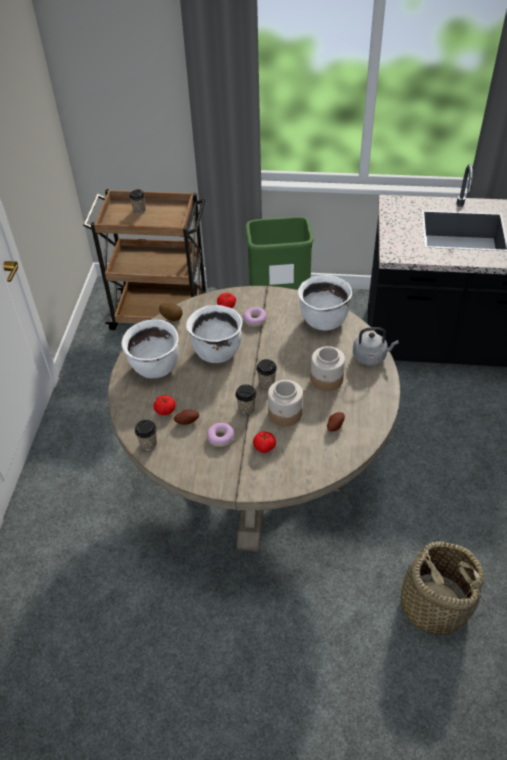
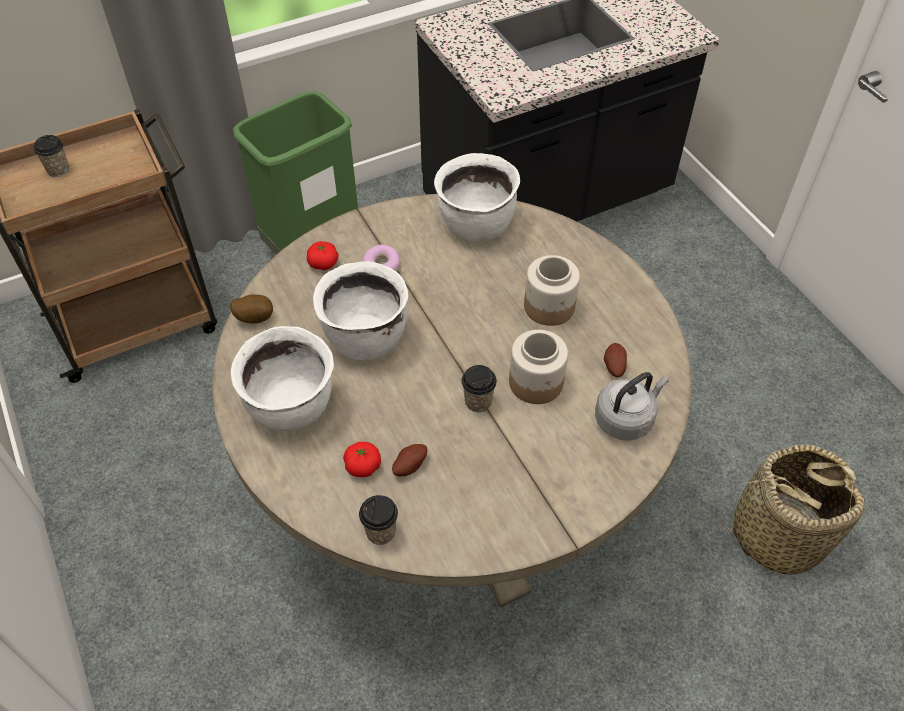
camera: 35 degrees left, 5 degrees up
donut [207,423,234,447] -> none
tomato [253,431,276,453] -> none
cup [256,359,277,388] -> none
grey kettle [353,327,399,366] -> grey kettle moved to [595,372,669,440]

